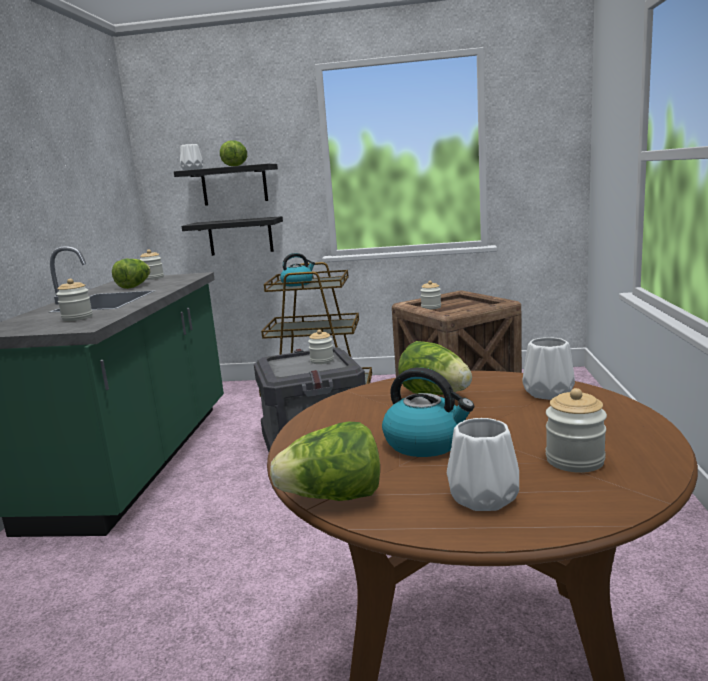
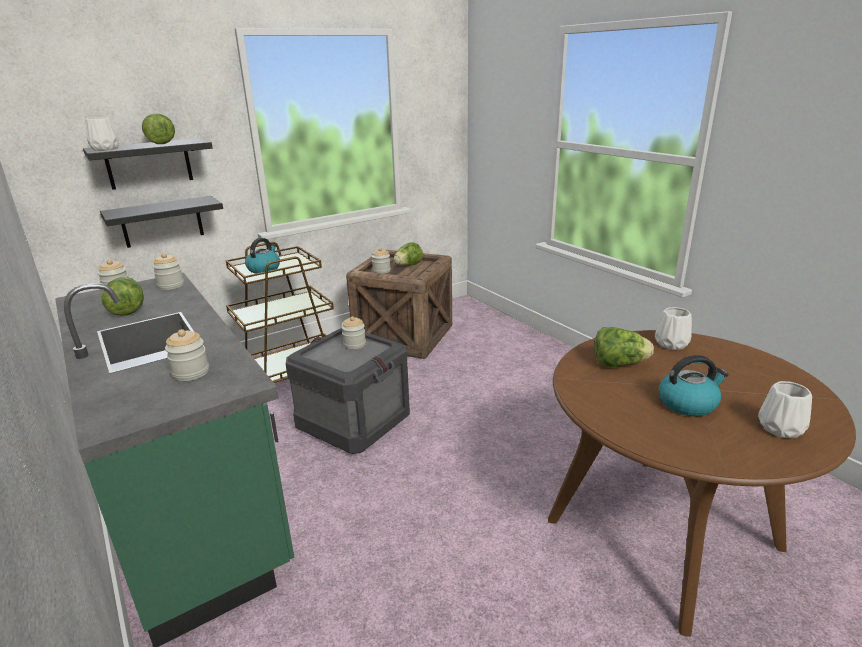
camera: 40 degrees left, 10 degrees up
lettuce [270,422,380,501] -> lettuce moved to [394,242,423,266]
jar [546,388,607,473] -> jar moved to [152,253,184,290]

